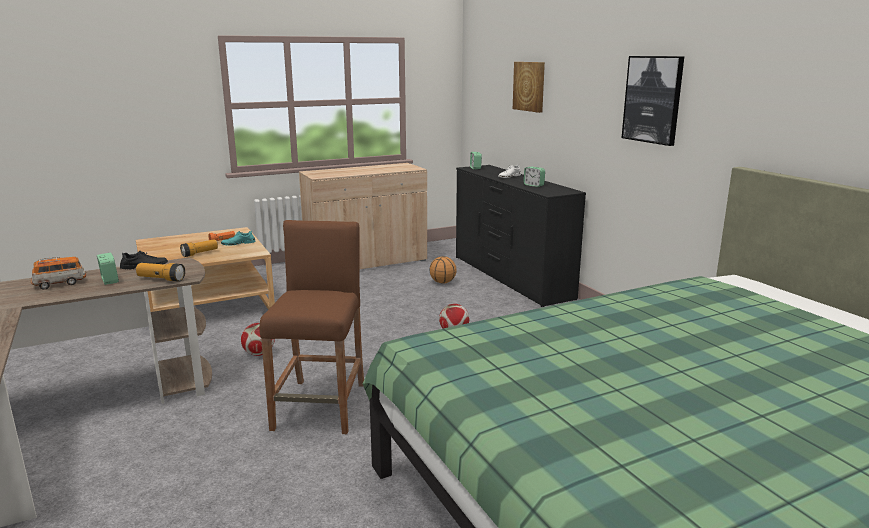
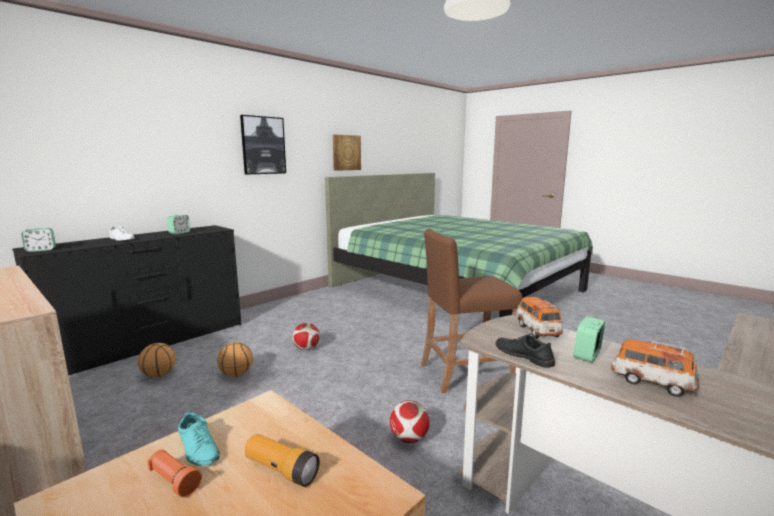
camera: 110 degrees left, 5 degrees down
flashlight [136,263,185,282] -> toy car [516,297,563,338]
picture [513,62,545,113] -> picture moved to [333,134,361,171]
none -> basketball [217,342,253,377]

